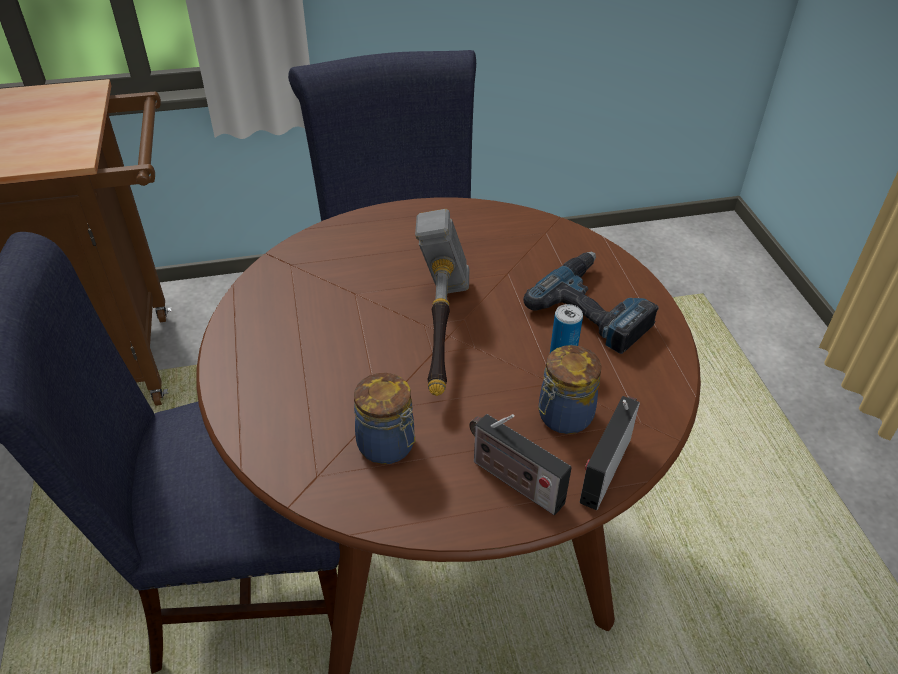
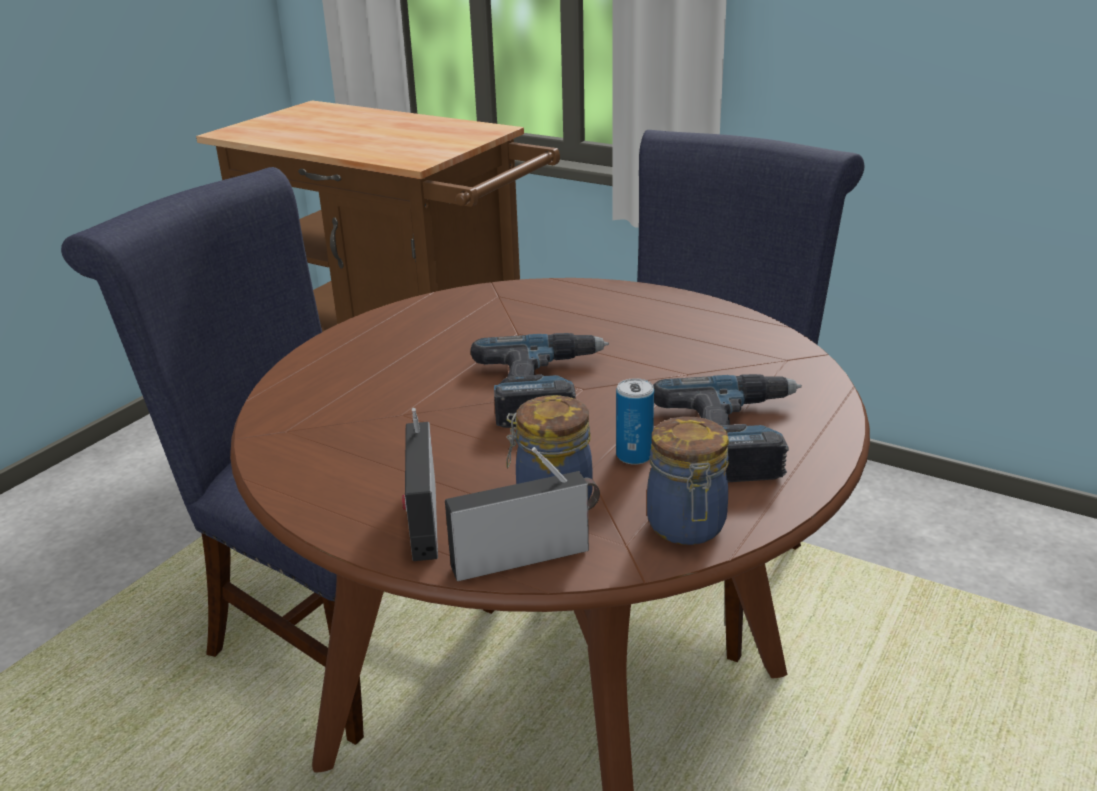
camera: 45 degrees right, 15 degrees down
jar [354,373,415,464] -> jar moved to [647,417,729,545]
hammer [415,209,469,396] -> power drill [471,333,609,428]

